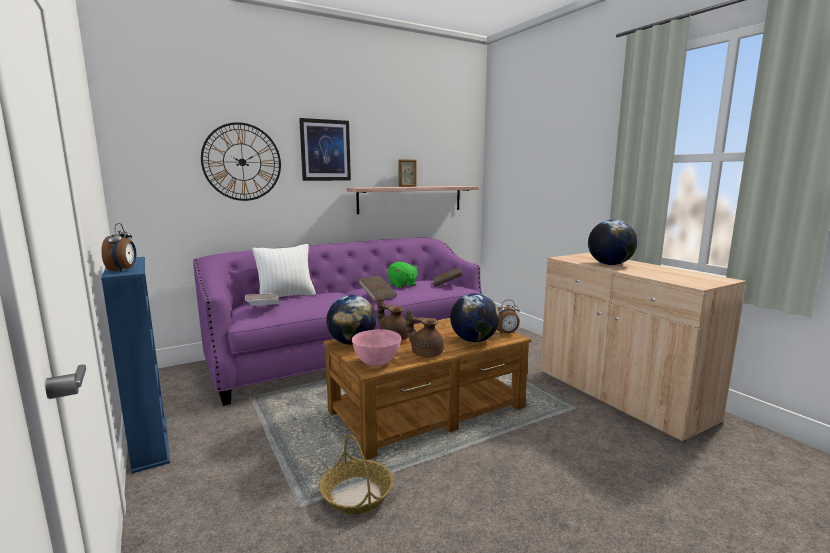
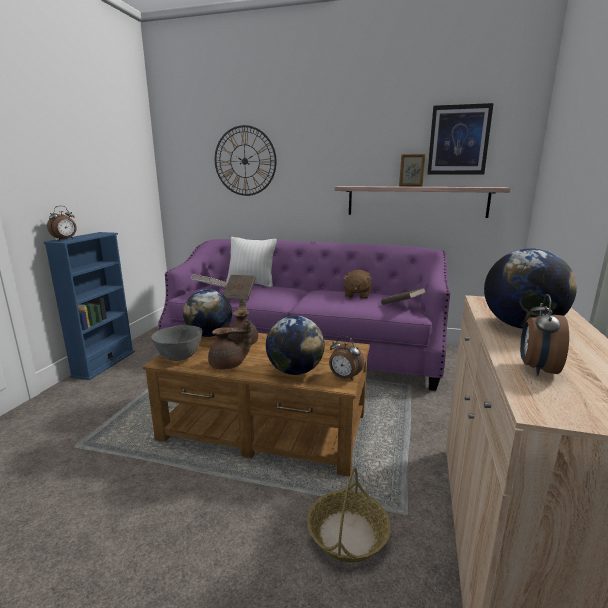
camera: 45 degrees right, 5 degrees up
picture [299,118,351,181] -> picture moved to [427,103,494,174]
basket [319,434,393,514] -> basket moved to [307,467,391,563]
pink bowl [352,329,402,366] -> grey bowl [151,325,202,361]
brown book [358,276,397,301] -> brown book moved to [223,275,256,300]
green plush toy [388,262,418,288] -> brown plush toy [343,269,372,299]
brown teapot [406,309,444,357] -> brown teapot turned 90 degrees clockwise [208,320,251,370]
none -> alarm clock [520,294,569,376]

